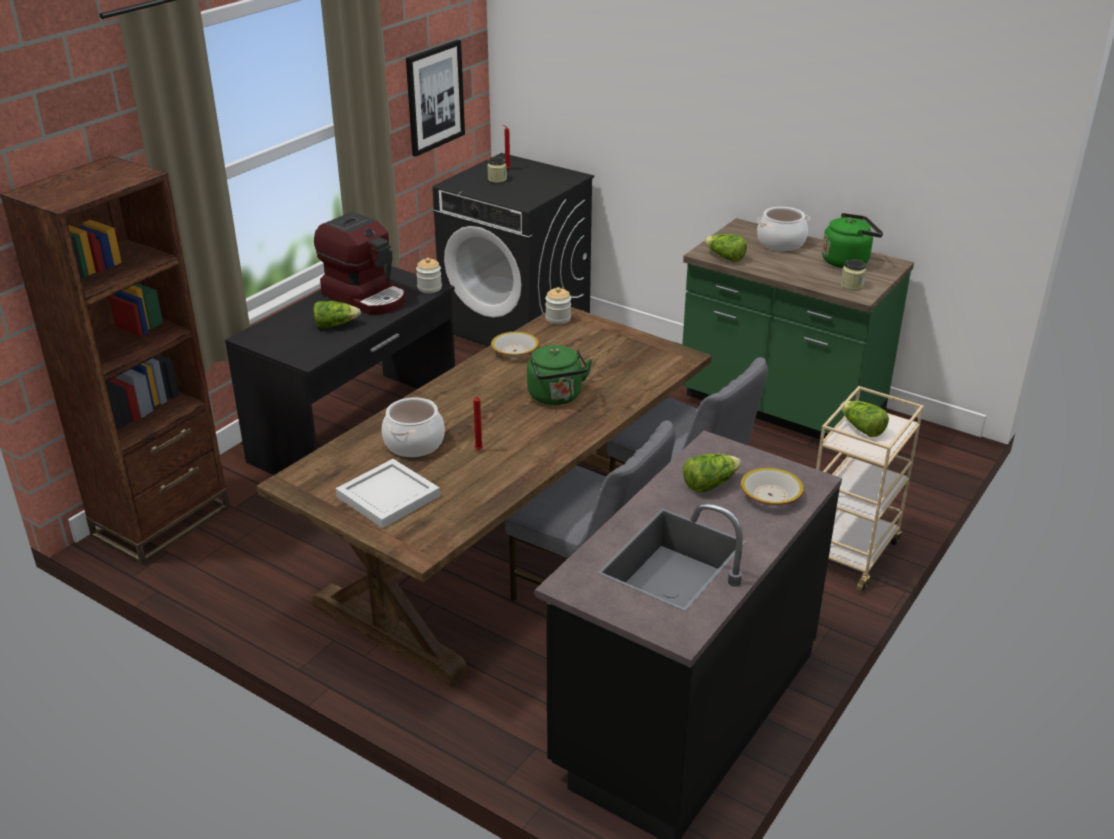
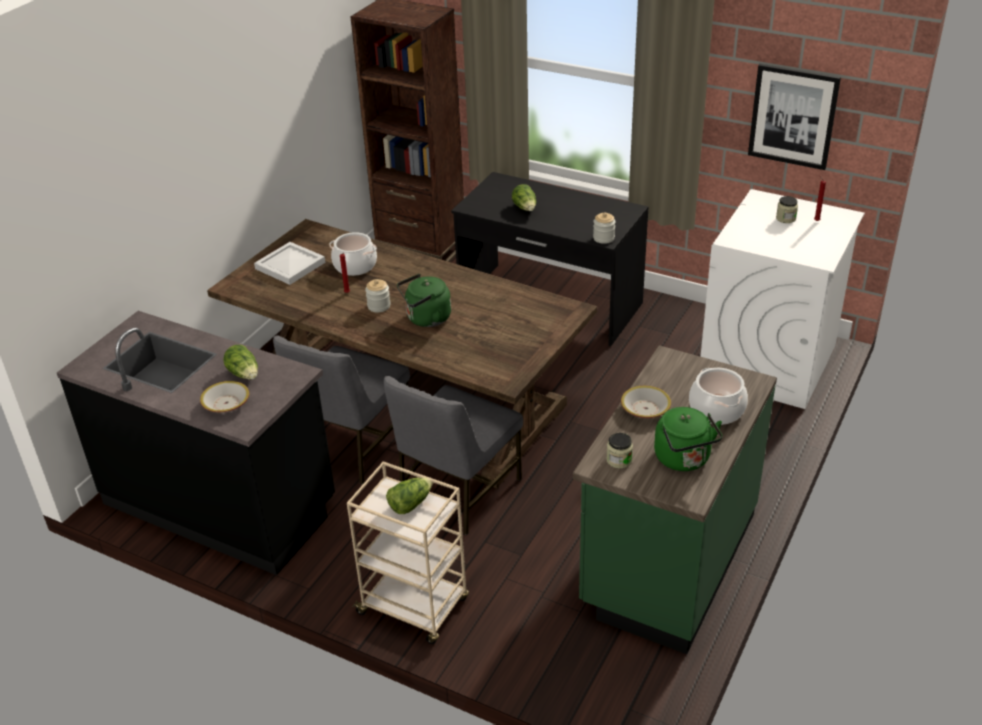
camera: 85 degrees right, 5 degrees up
coffee machine [314,212,405,314] -> none
black washing machine [432,153,594,347] -> white washing machine [700,189,865,409]
bowl [491,332,539,358] -> bowl moved to [621,386,671,418]
jar [545,287,571,325] -> jar moved to [365,279,391,313]
lettuce [704,234,747,262] -> none

